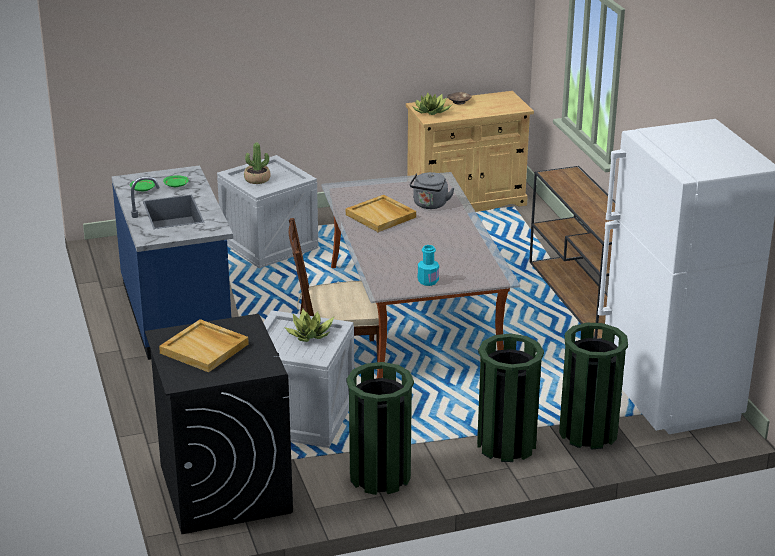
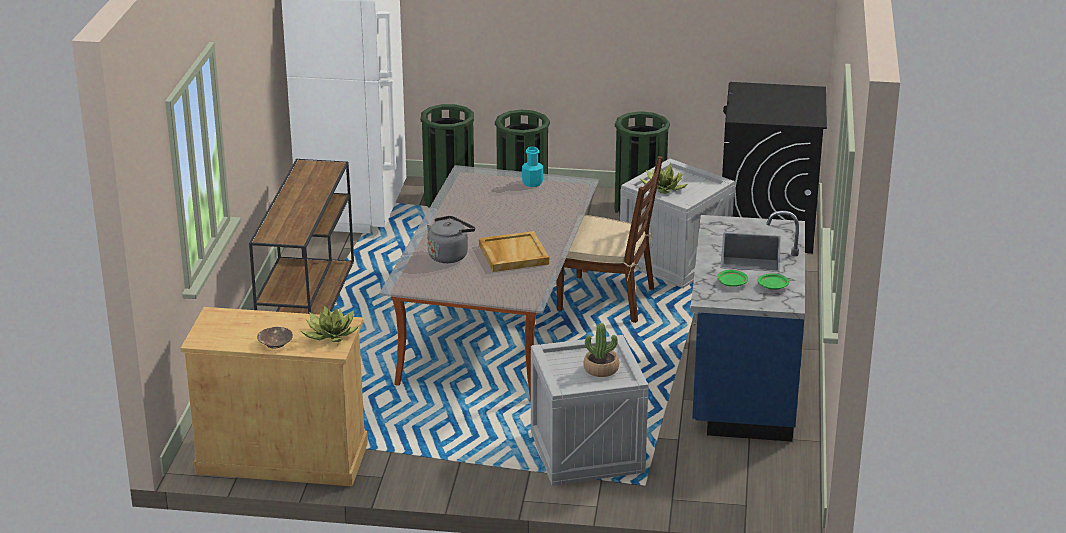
camera: 155 degrees left, 0 degrees up
beige tray [159,319,249,372] -> none

